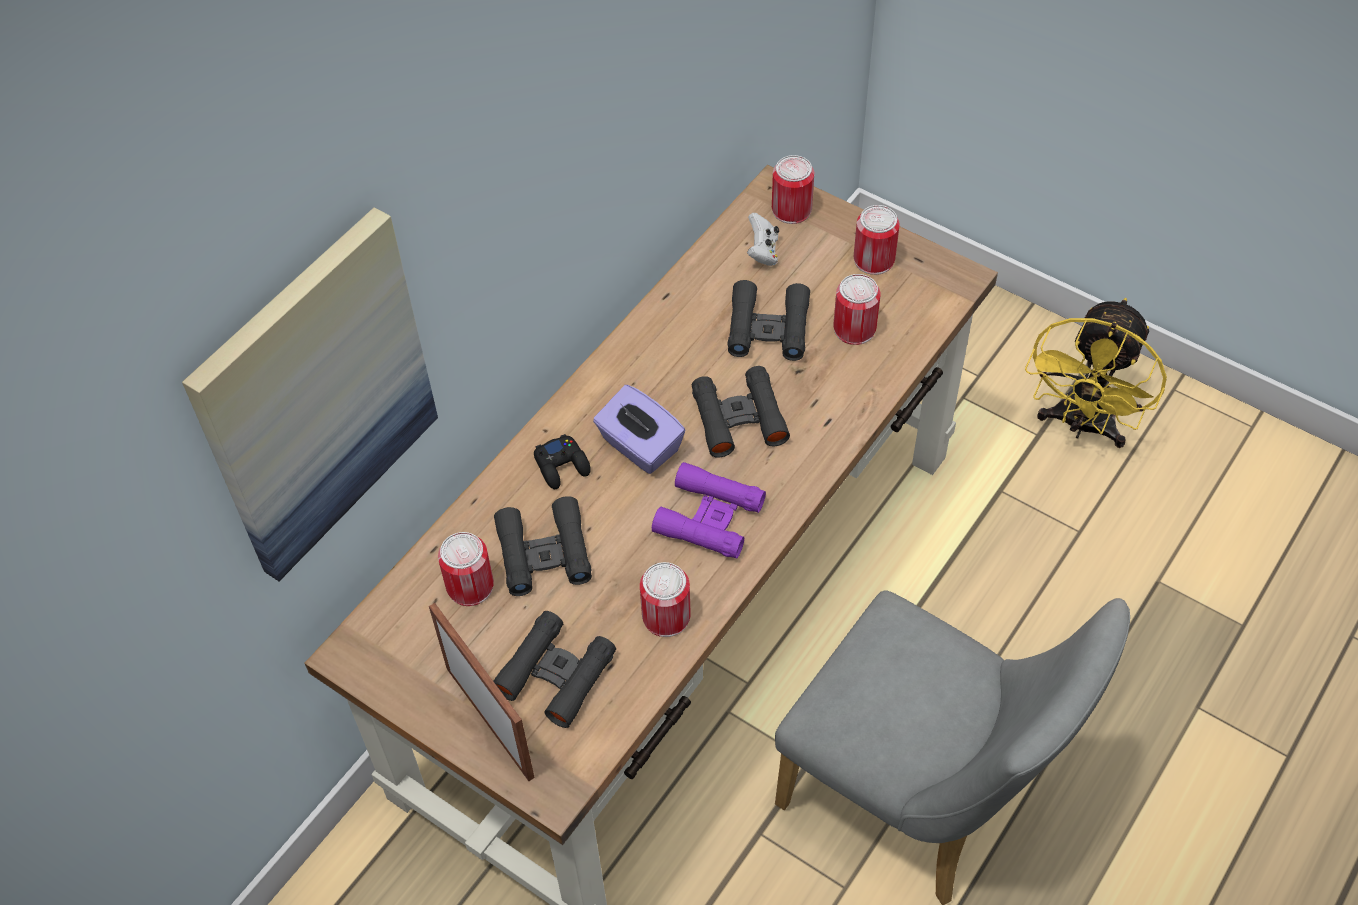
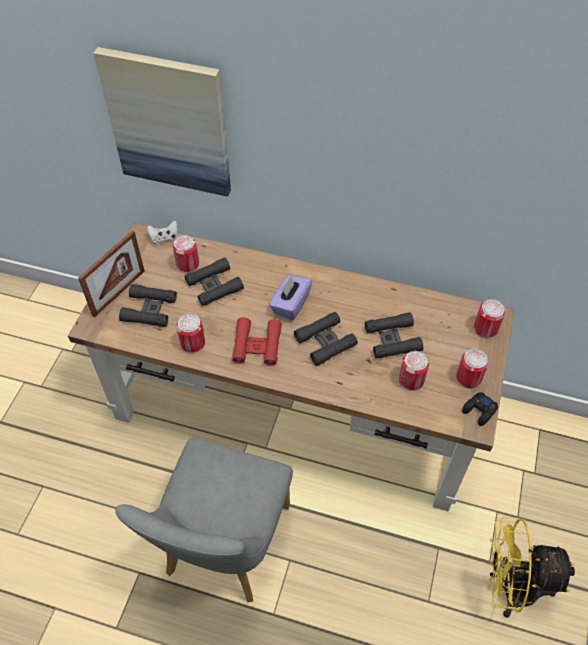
camera: 70 degrees right, 0 degrees up
black game controller [534,434,591,489] -> black game controller moved to [462,392,498,426]
purple binoculars [652,462,766,559] -> red binoculars [232,317,282,366]
white game controller [747,213,779,266] -> white game controller moved to [147,220,178,245]

